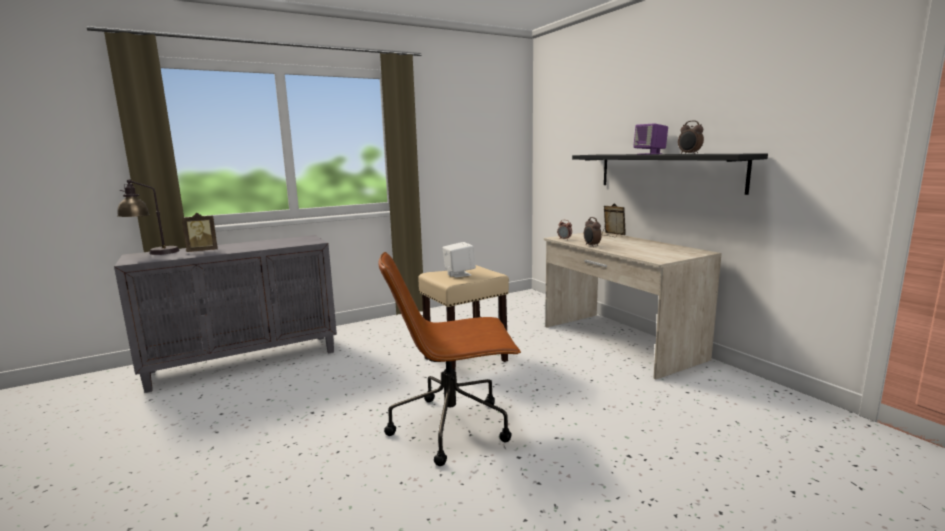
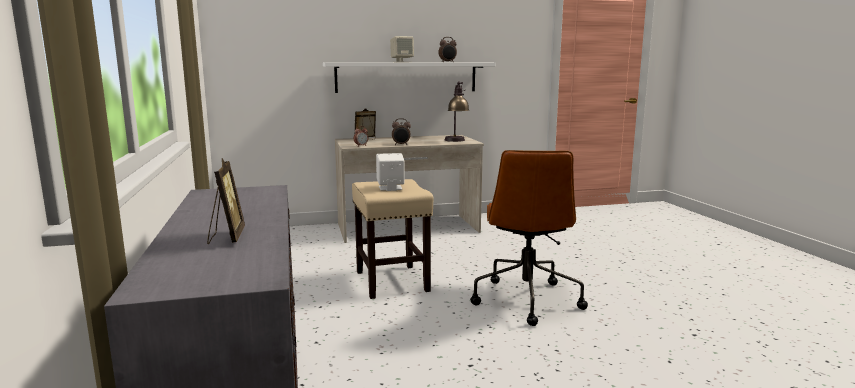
camera: 75 degrees left, 0 degrees up
table lamp [117,179,180,255] -> table lamp moved to [445,81,470,142]
black shelf [572,153,768,195] -> white shelf [323,62,496,93]
purple speaker [633,123,668,154] -> beige speaker [390,36,414,62]

